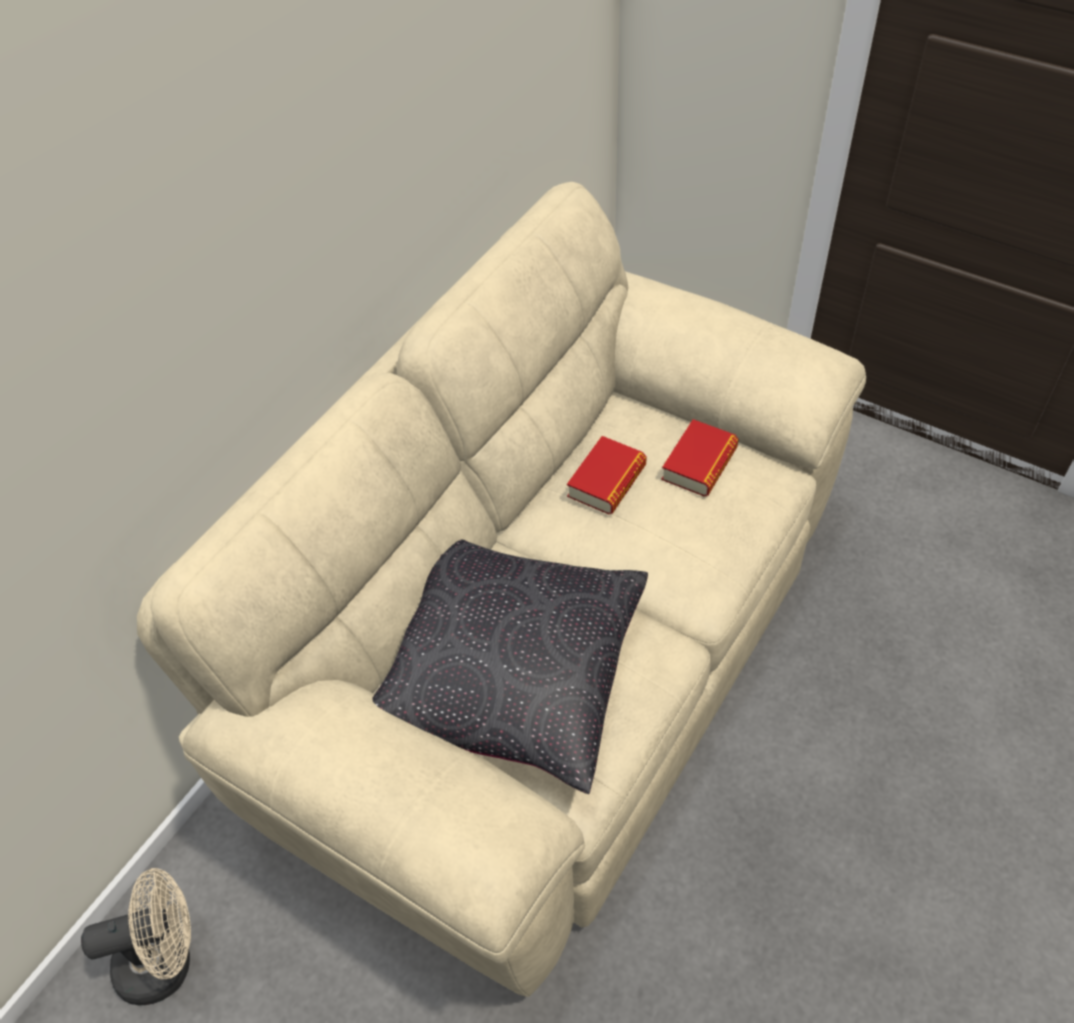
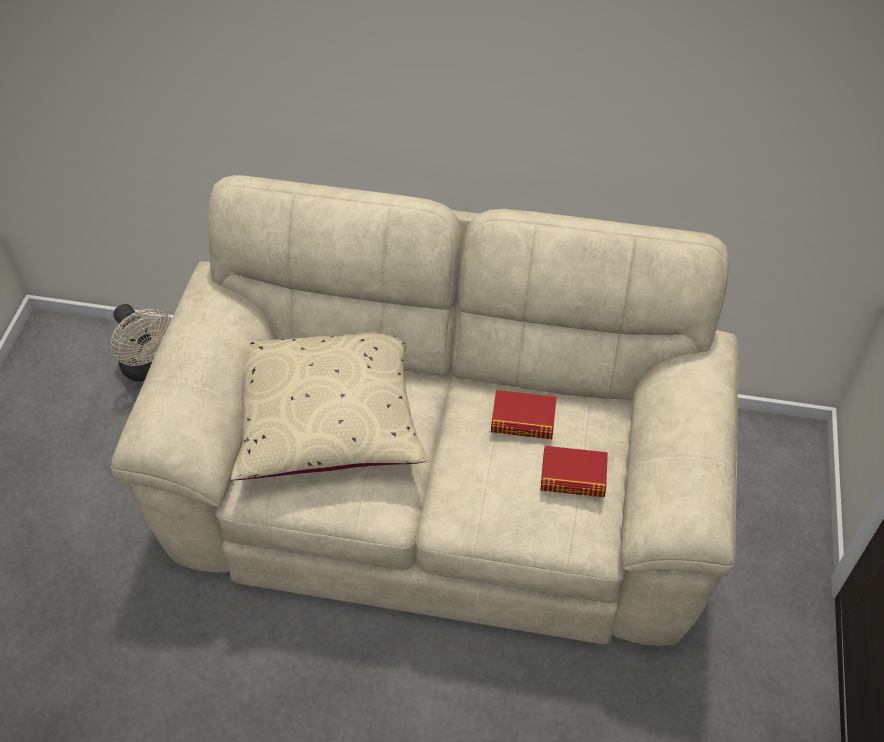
camera: 65 degrees right, 0 degrees up
black pillow [372,540,648,794] -> beige pillow [231,331,427,480]

